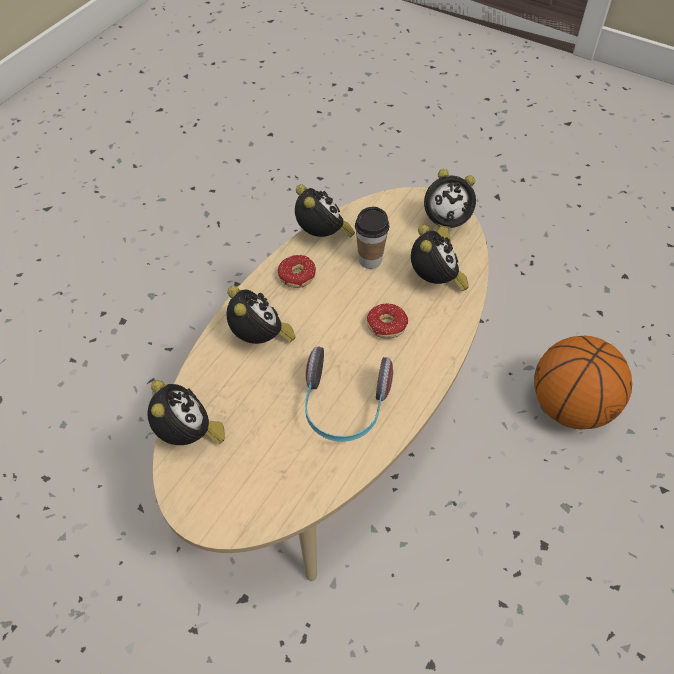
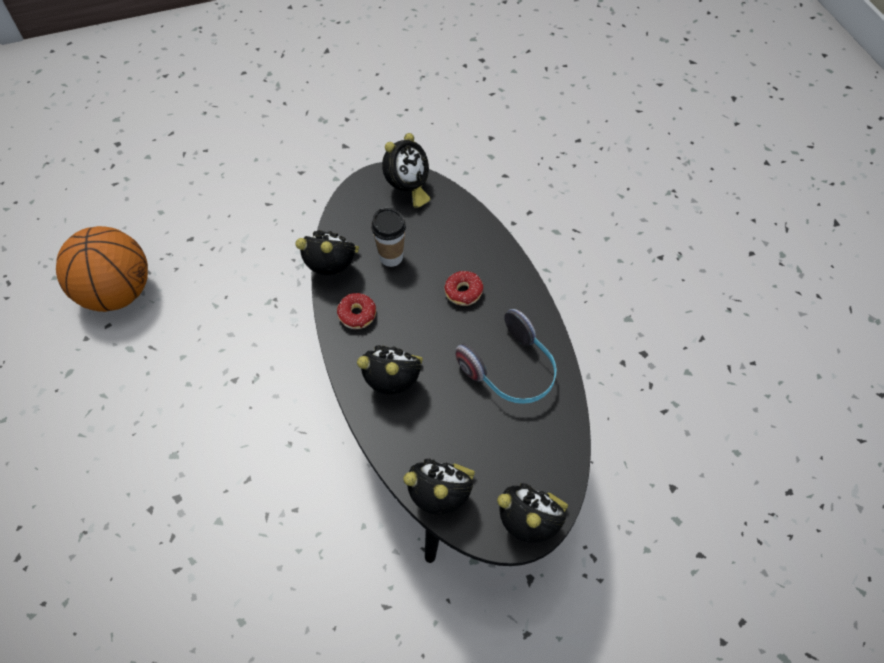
camera: 50 degrees left, 5 degrees up
beige coffee table [153,187,489,581] -> black coffee table [312,162,591,566]
alarm clock [411,225,469,291] -> alarm clock moved to [497,483,568,543]
basketball [534,336,632,430] -> basketball moved to [56,226,148,312]

